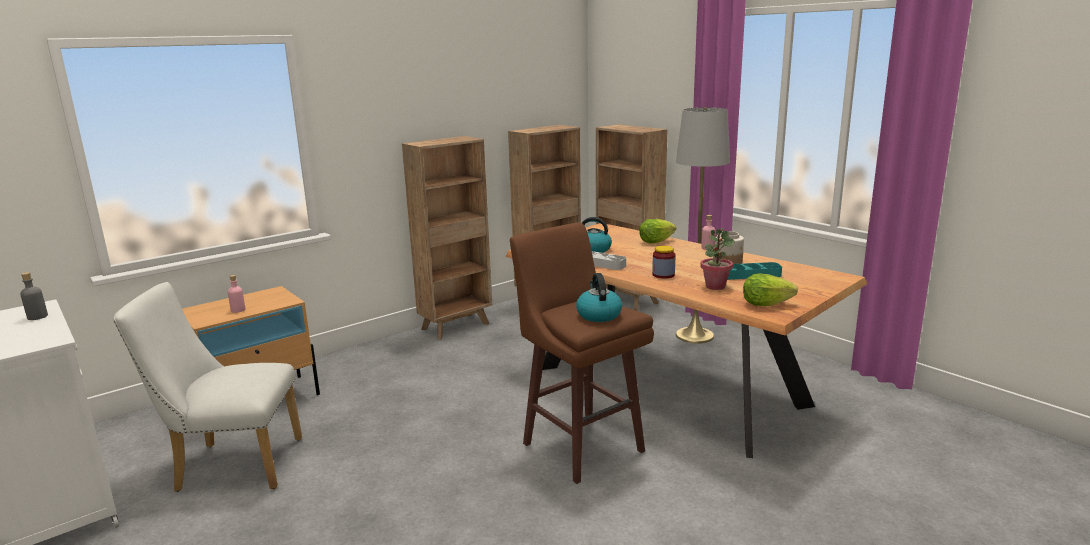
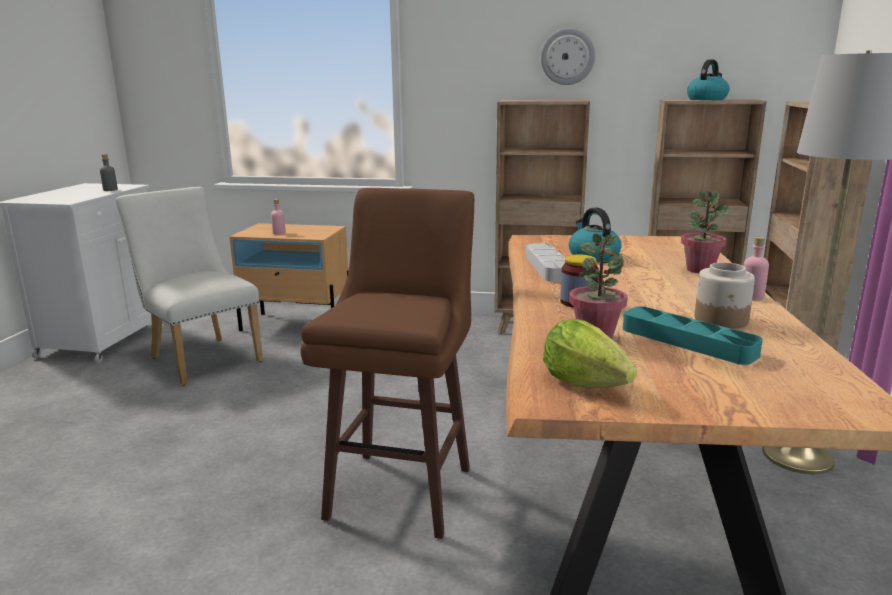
camera: 50 degrees right, 0 degrees up
kettle [576,273,622,322] -> kettle moved to [687,59,729,100]
lettuce [639,219,676,243] -> potted plant [681,191,730,273]
none -> wall clock [541,28,595,85]

